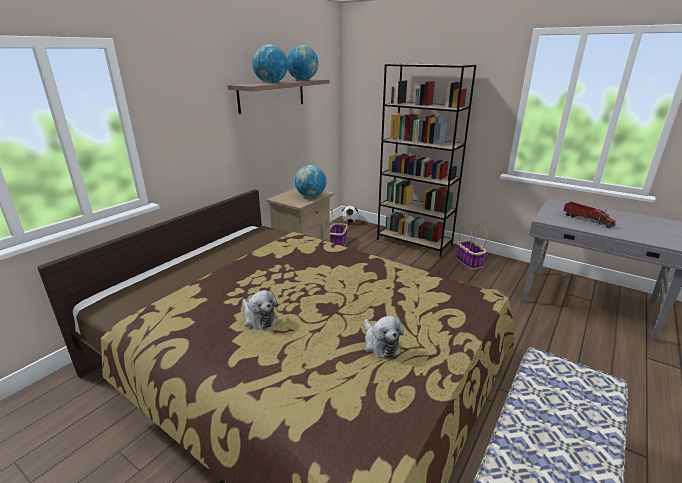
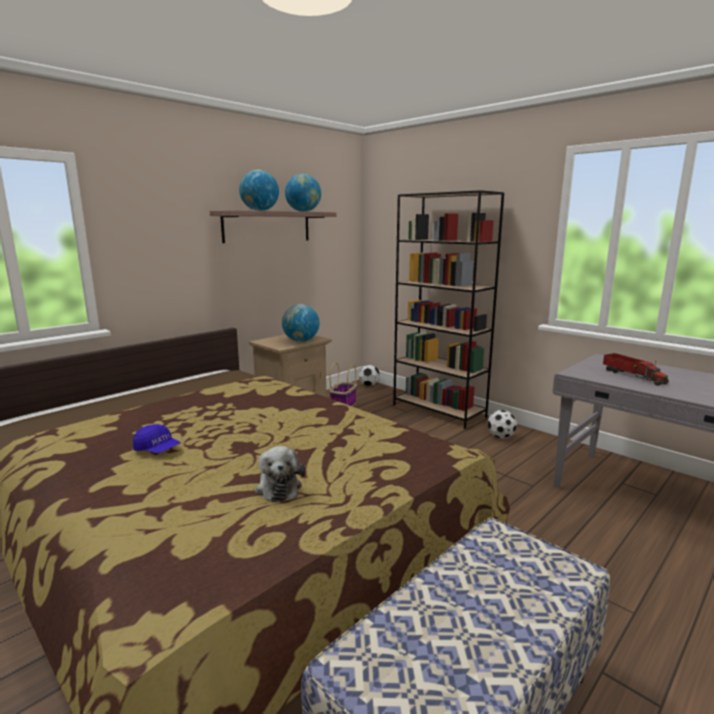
camera: 10 degrees right, 10 degrees down
plush toy [242,290,278,330] -> blue cap [133,424,181,453]
basket [456,224,488,269] -> football [487,410,517,439]

